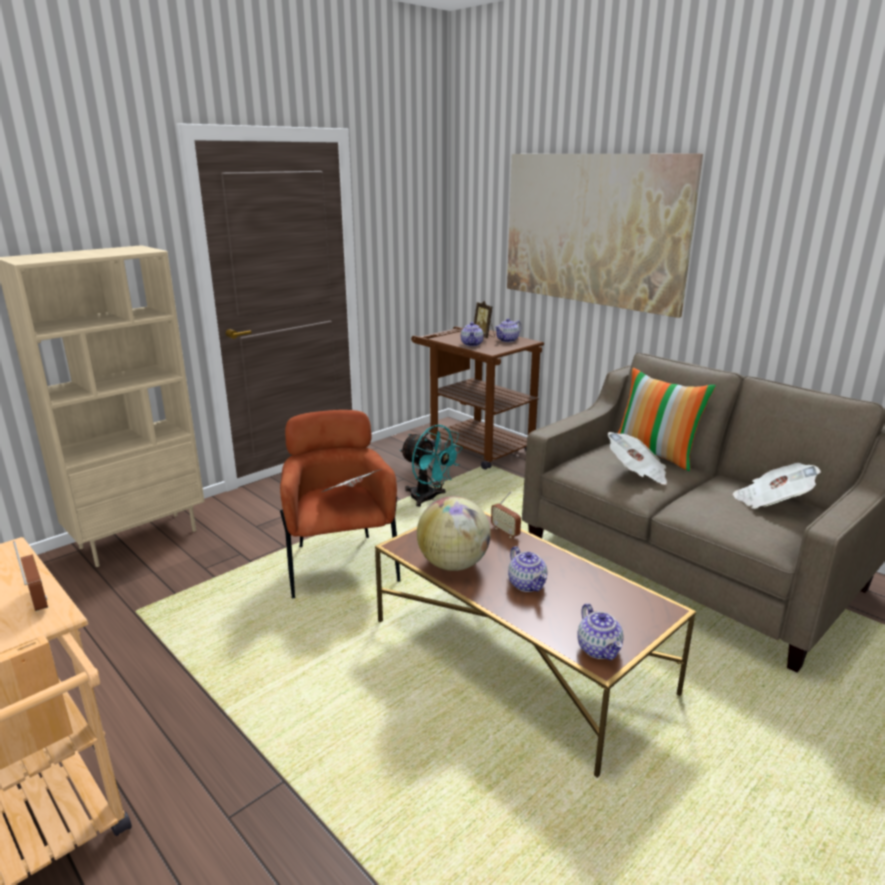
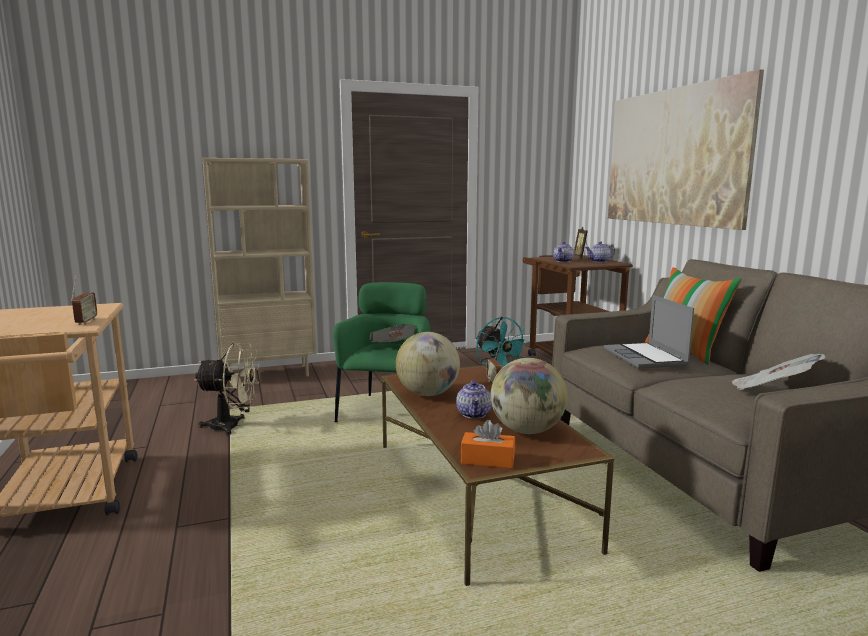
camera: 25 degrees right, 10 degrees down
brown armchair [280,410,401,598] -> green armchair [333,282,430,422]
teapot [577,603,624,660] -> orange tissue box [461,420,515,468]
newspaper [608,432,667,485] -> laptop [604,295,694,369]
none -> beige fan [195,343,259,436]
none -> globe [491,358,567,434]

